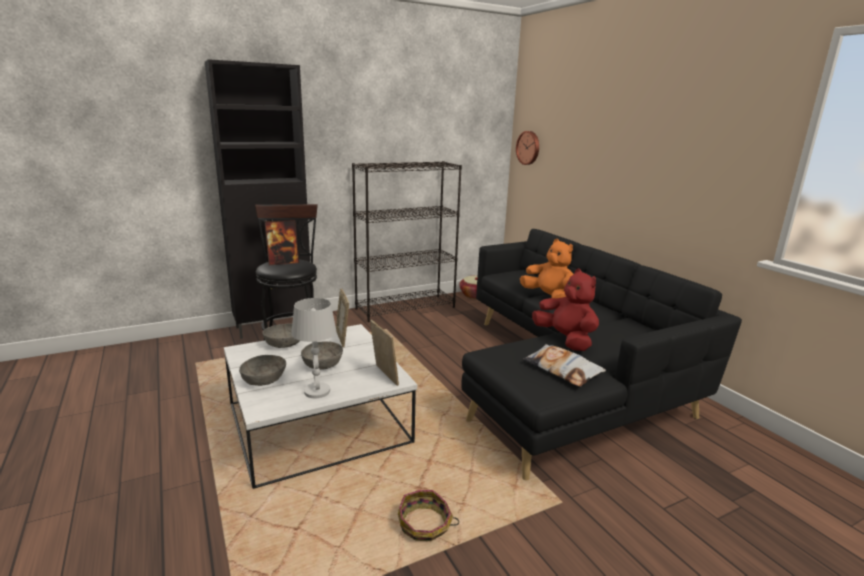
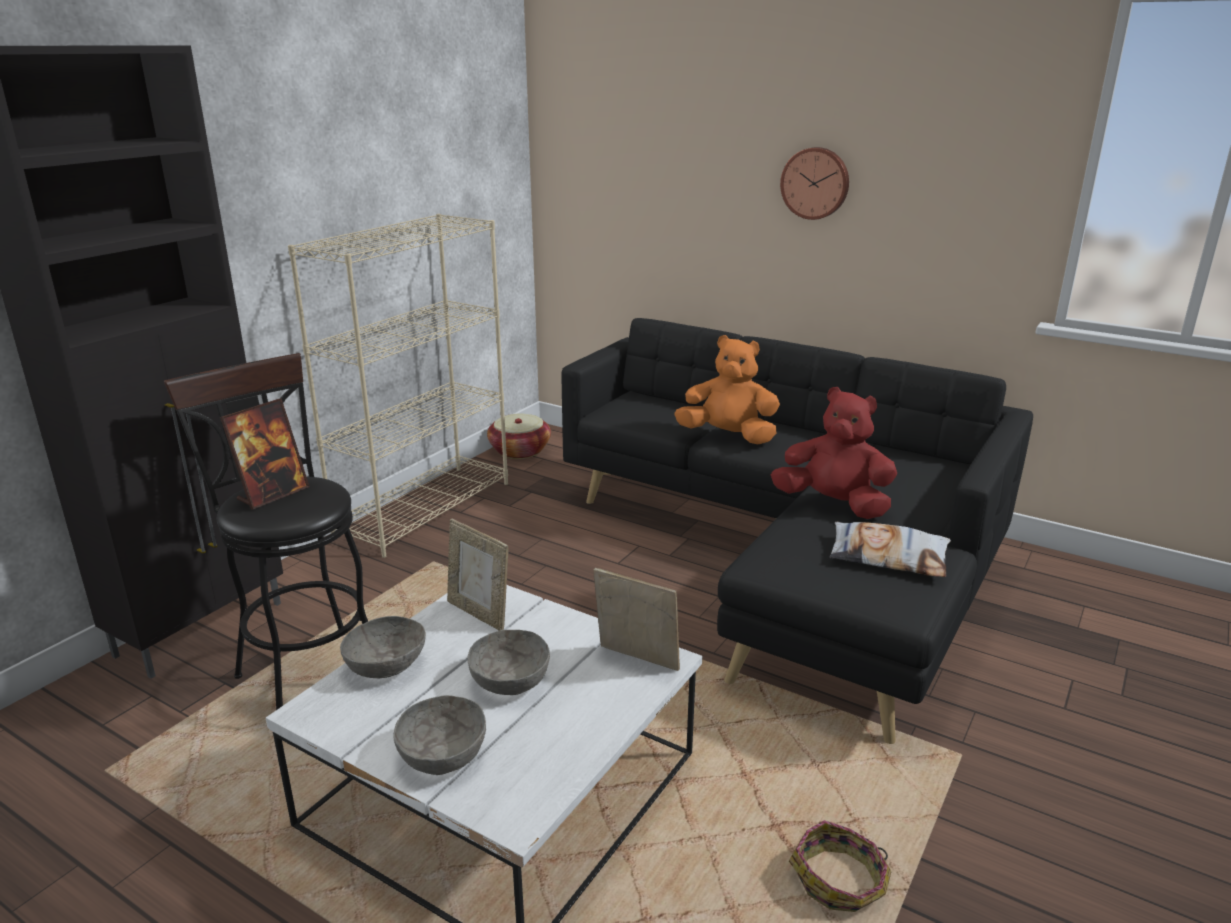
camera: 30 degrees left, 5 degrees up
white table lamp [291,298,337,398] -> none
black bookcase [352,161,462,322] -> beige bookcase [288,214,508,558]
wall clock [516,131,539,165] -> wall clock moved to [780,147,849,220]

